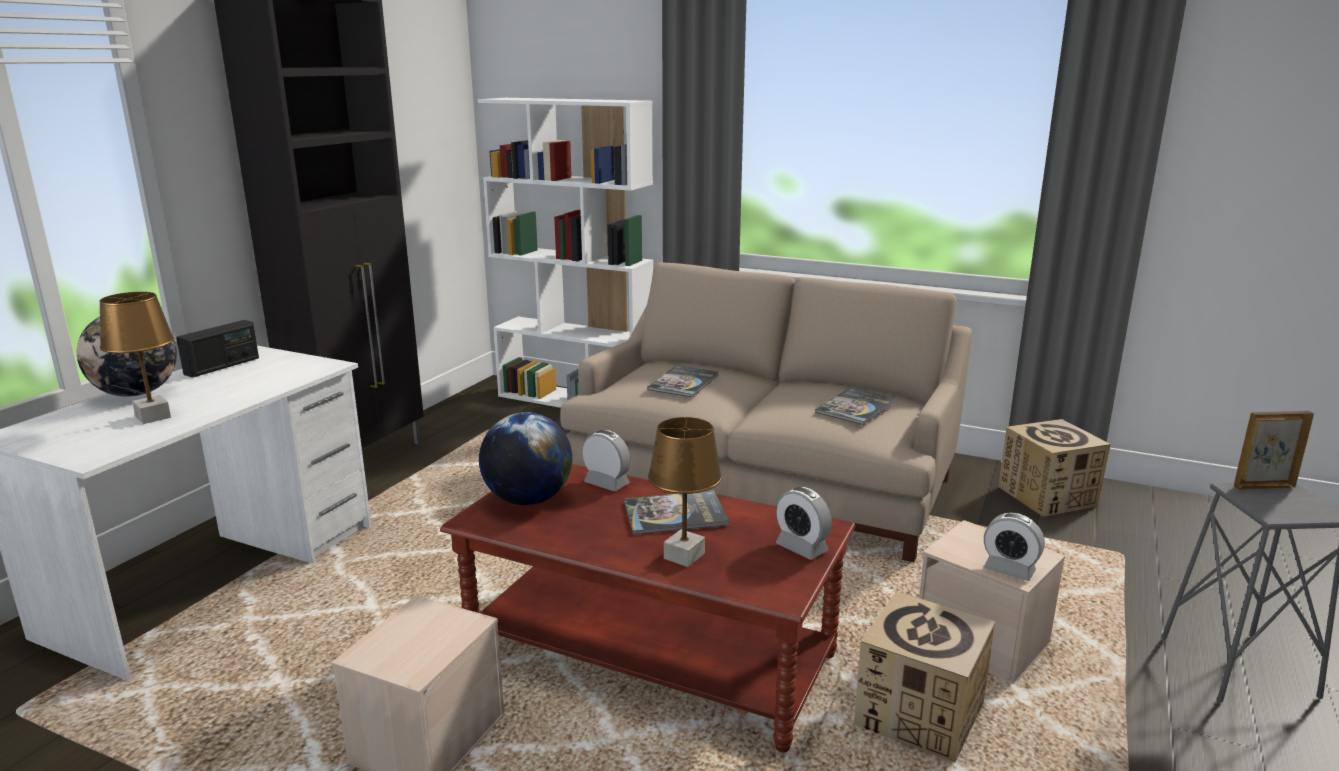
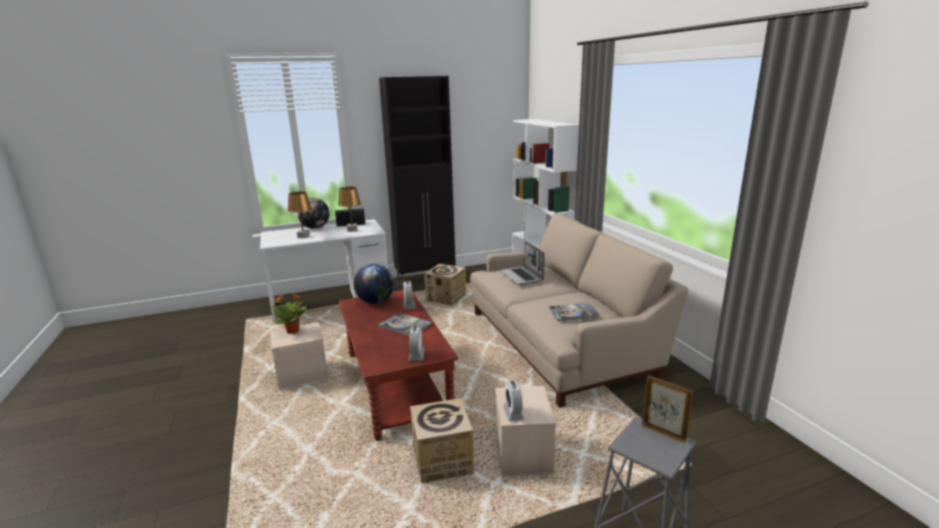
camera: 45 degrees right, 0 degrees up
book [647,366,719,397] -> laptop [500,241,545,285]
brown table lamp [648,417,722,567] -> brown table lamp moved to [338,187,361,232]
cardboard box [998,419,1111,517] -> cardboard box moved to [424,264,466,306]
none -> potted plant [272,294,307,334]

